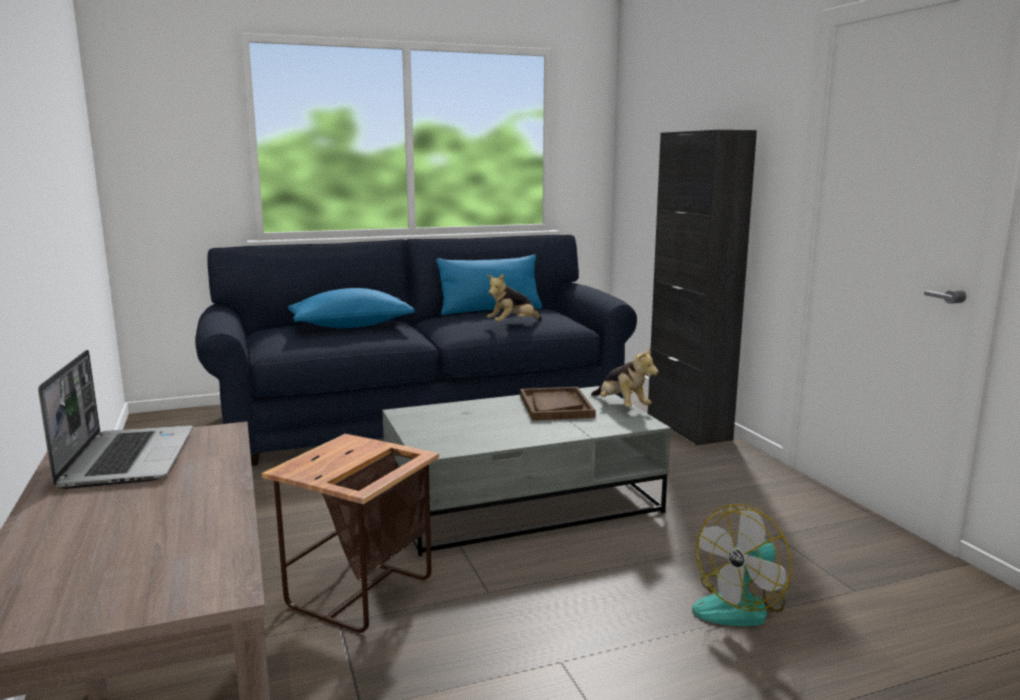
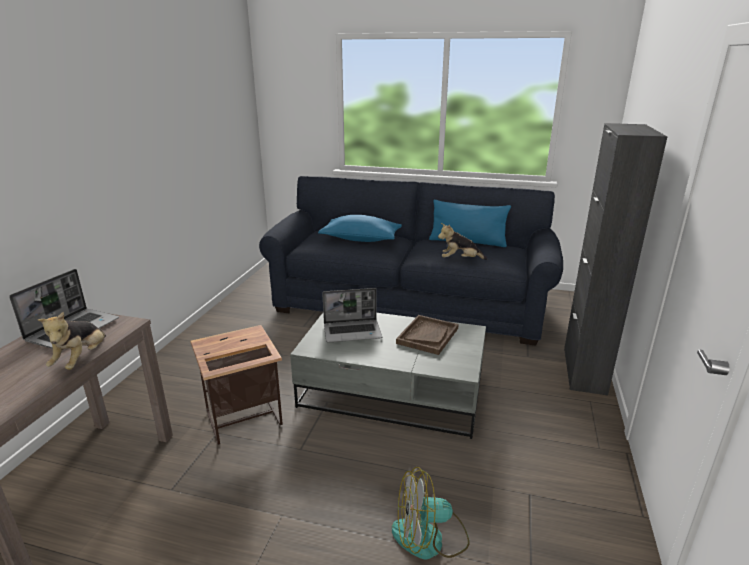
camera: 35 degrees right, 10 degrees up
plush toy [591,347,659,407] -> plush toy moved to [38,312,106,370]
none -> laptop [322,288,382,343]

